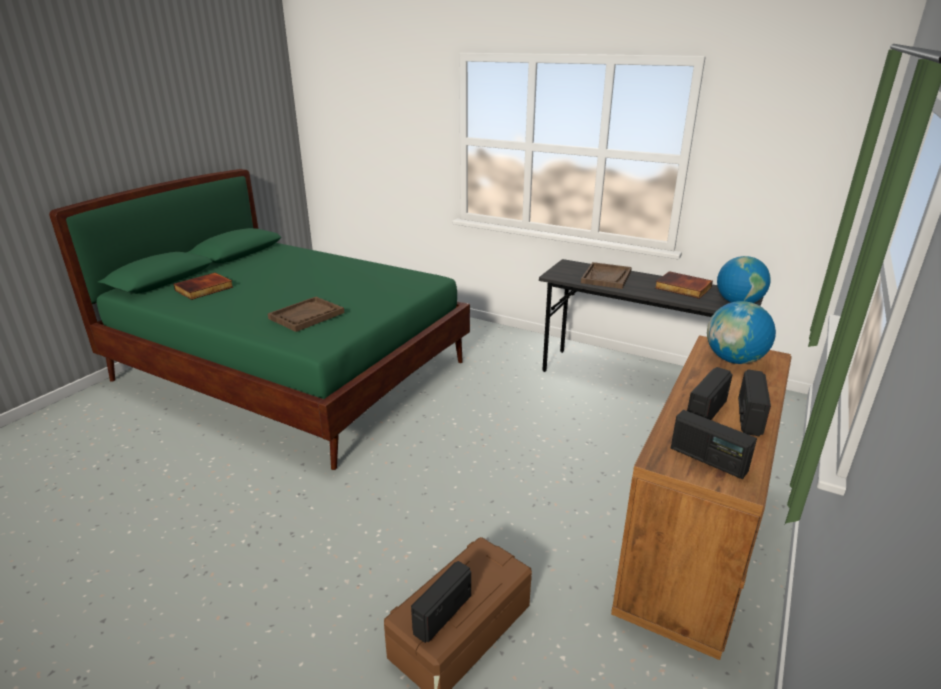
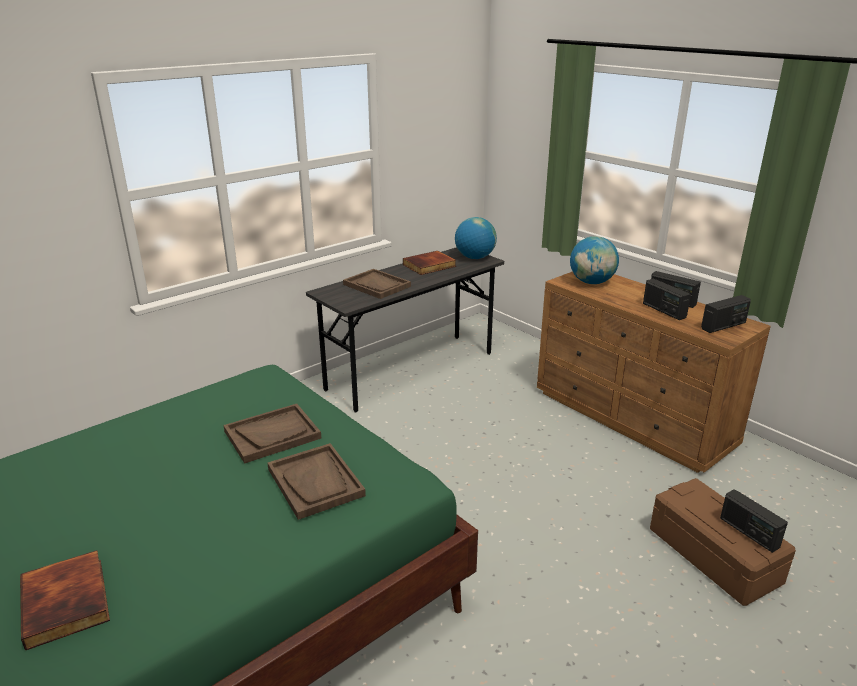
camera: 70 degrees left, 0 degrees up
none -> brown tray [223,404,321,464]

